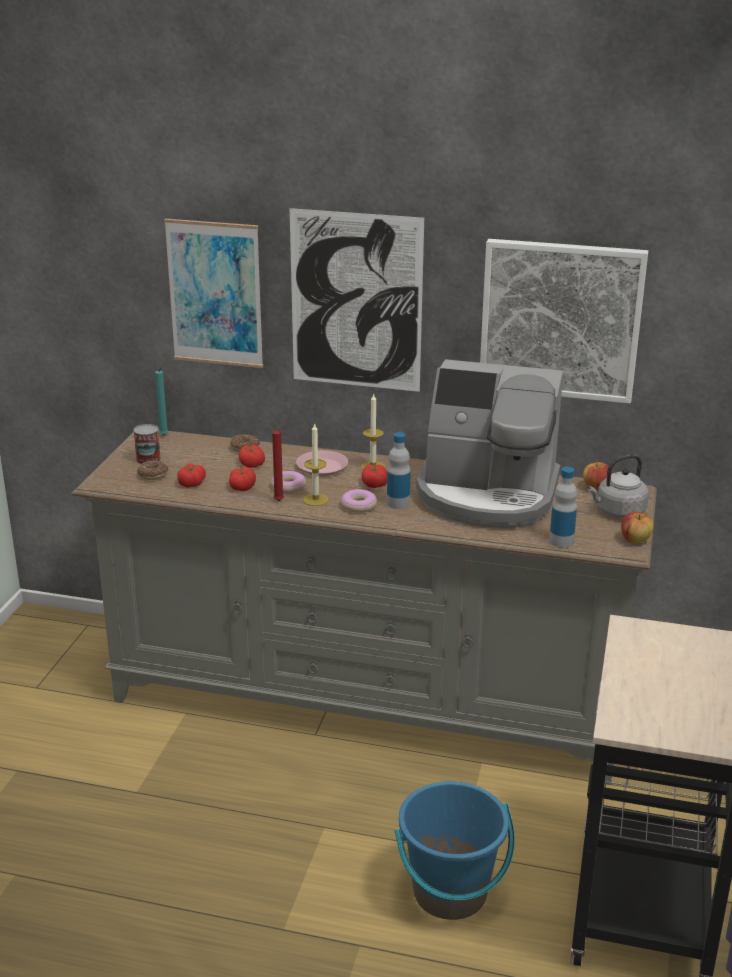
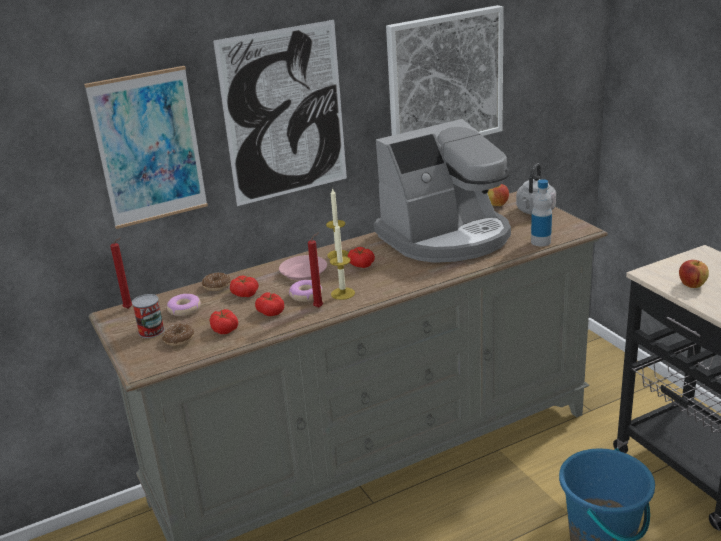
camera: 40 degrees left, 0 degrees up
turquoise candle [155,367,168,436] -> red candle [110,238,132,309]
donut [341,489,377,513] -> donut moved to [167,294,201,316]
bottle [387,432,411,509] -> none
apple [621,512,654,544] -> apple moved to [679,260,709,288]

